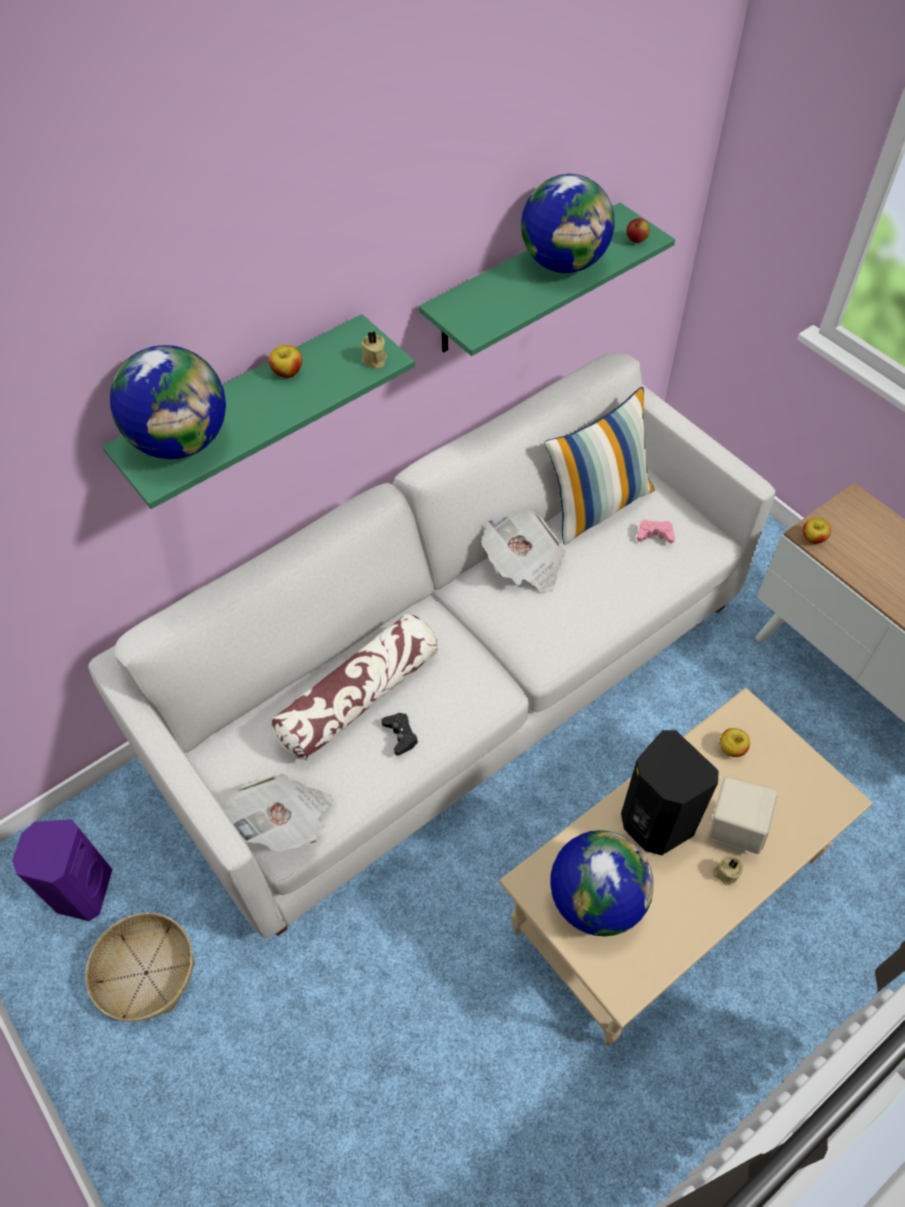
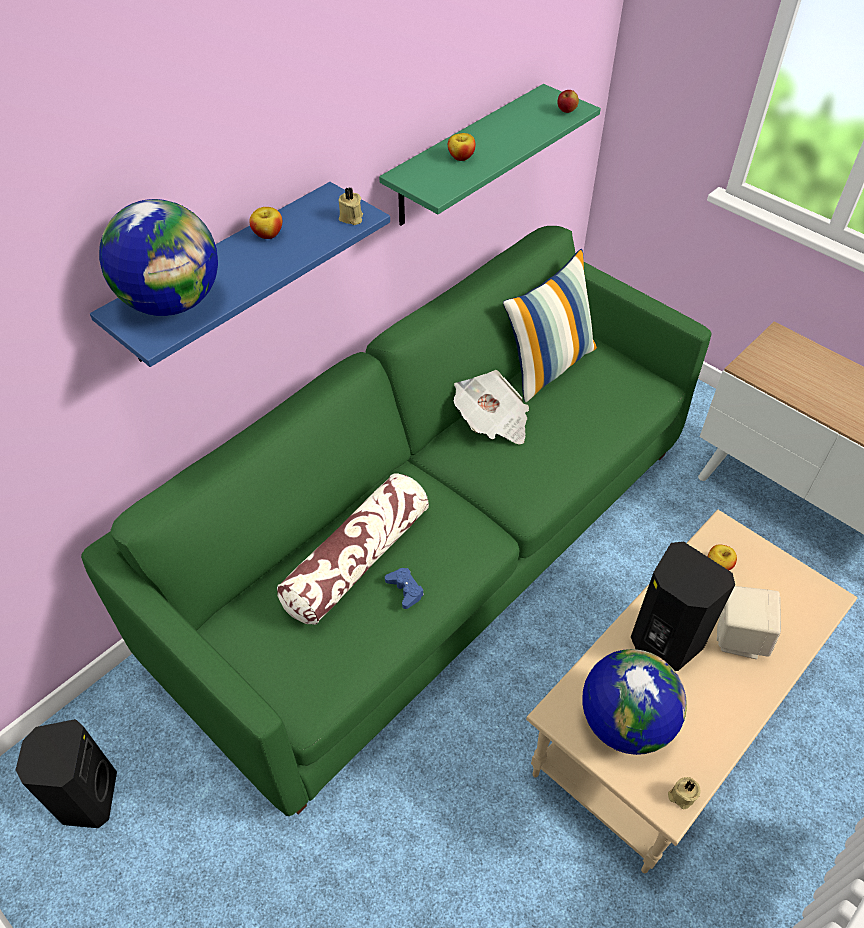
camera: 10 degrees left, 5 degrees down
purple speaker [12,819,113,921] -> black speaker [16,719,117,828]
basket [85,913,195,1022] -> none
white sofa [88,353,776,938] -> green sofa [81,226,712,816]
green shelf [102,314,415,509] -> blue shelf [90,182,390,367]
newspaper [224,774,333,852] -> none
black game controller [381,713,418,756] -> blue game controller [385,568,424,609]
globe [521,174,615,273] -> none
pink game controller [637,520,675,544] -> none
beige candle [713,856,743,885] -> beige candle moved to [668,777,700,809]
apple [803,518,831,544] -> apple moved to [448,133,475,161]

